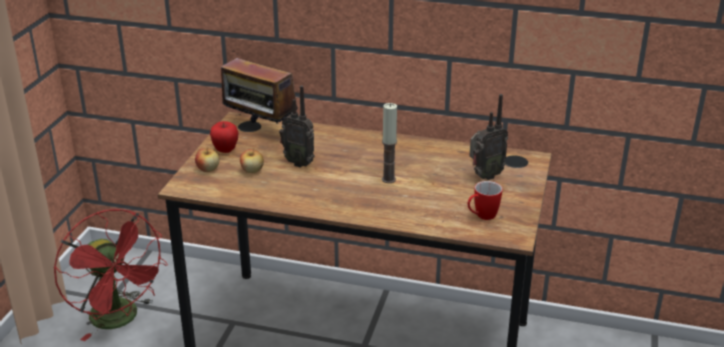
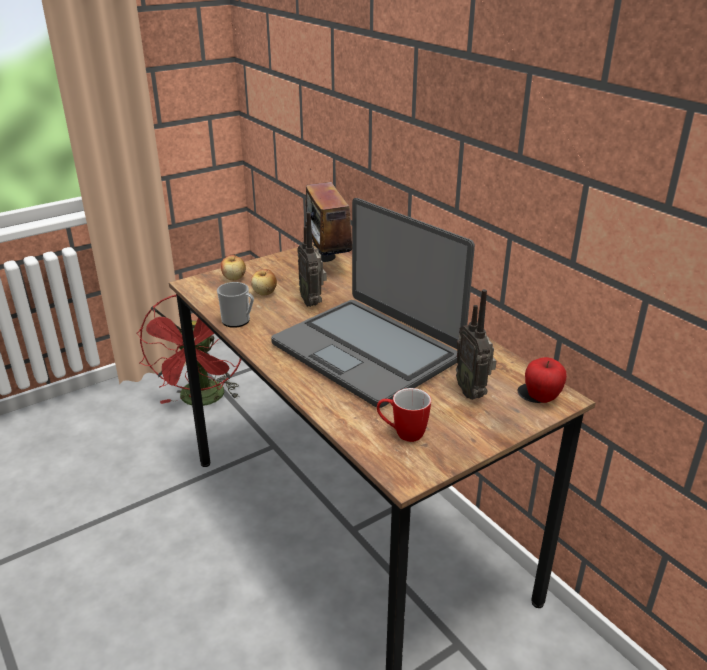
camera: 40 degrees right, 0 degrees up
apple [210,121,238,153] -> apple moved to [525,357,567,403]
candle [382,103,397,183] -> laptop [271,198,475,408]
radio [469,94,508,180] -> radio turned 60 degrees clockwise [456,289,496,400]
none -> mug [217,282,254,328]

